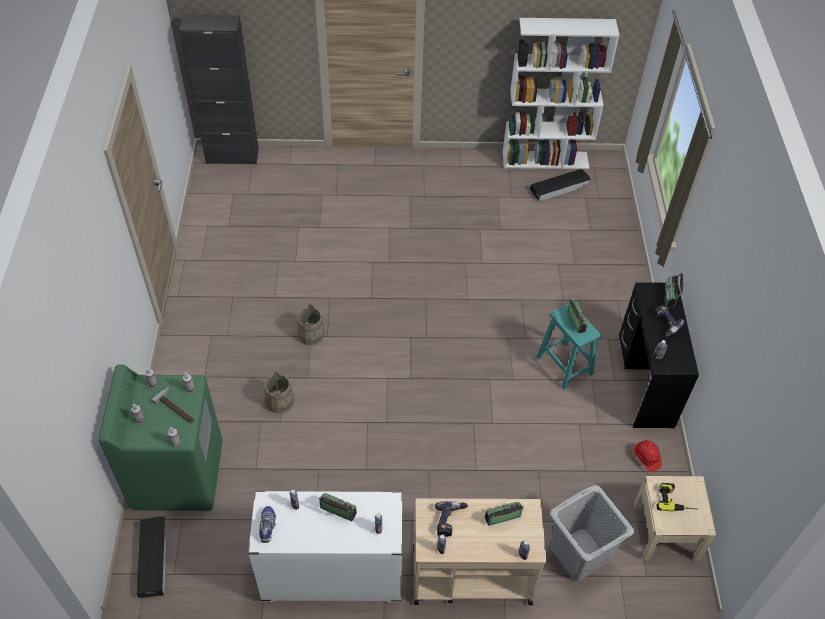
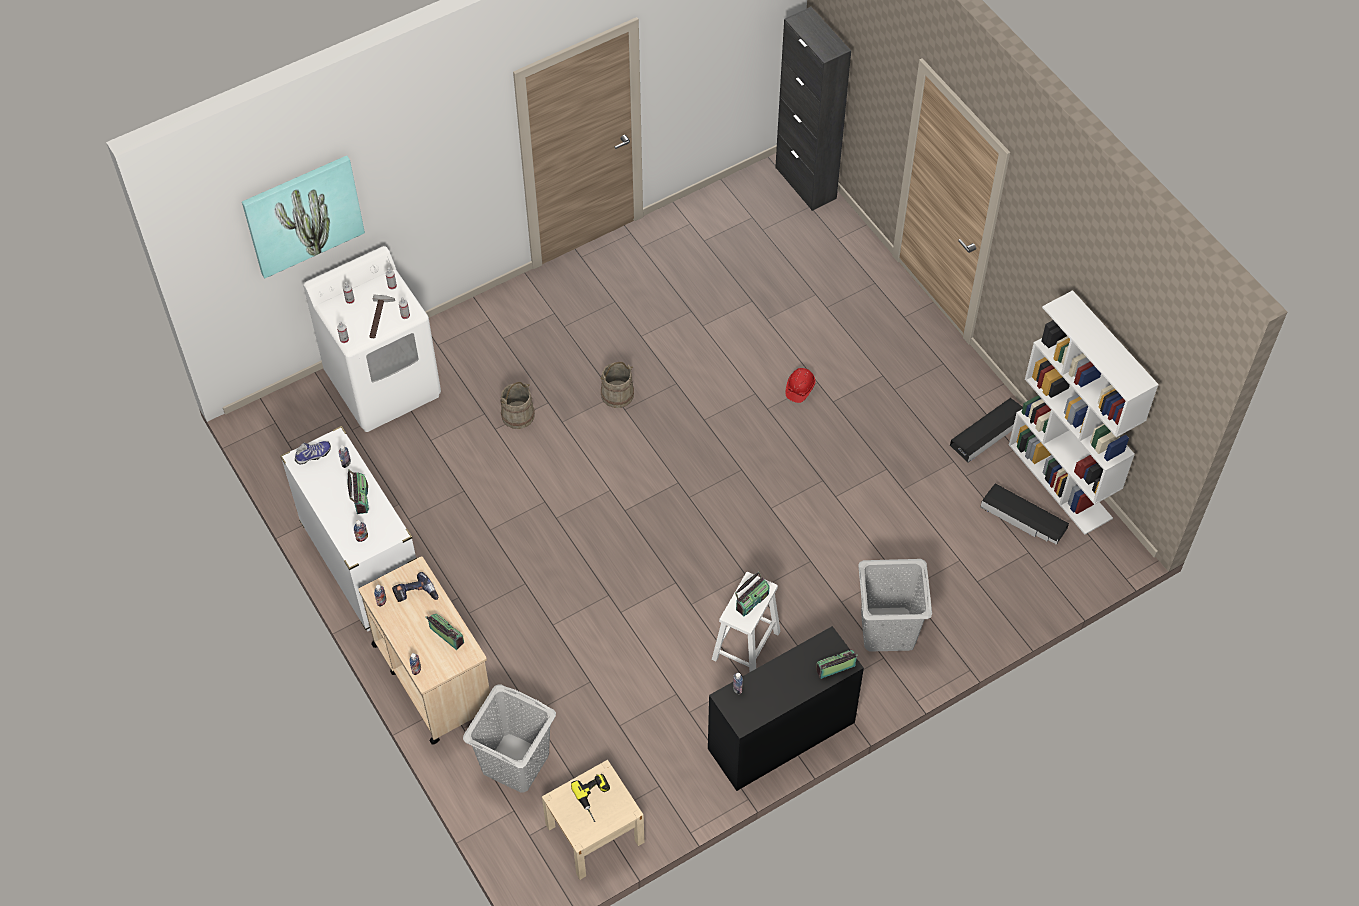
camera: 60 degrees right, 5 degrees up
green washing machine [99,364,223,511] -> white washing machine [303,246,441,432]
black storage box [136,517,167,598] -> black storage box moved to [950,398,1023,463]
turquoise stool [537,303,601,390] -> white stool [712,572,781,672]
red hard hat [634,440,662,472] -> red hard hat moved to [786,368,815,403]
power drill [654,304,685,337] -> none
none -> picture [242,156,365,279]
none -> grey laundry basket [858,559,932,652]

